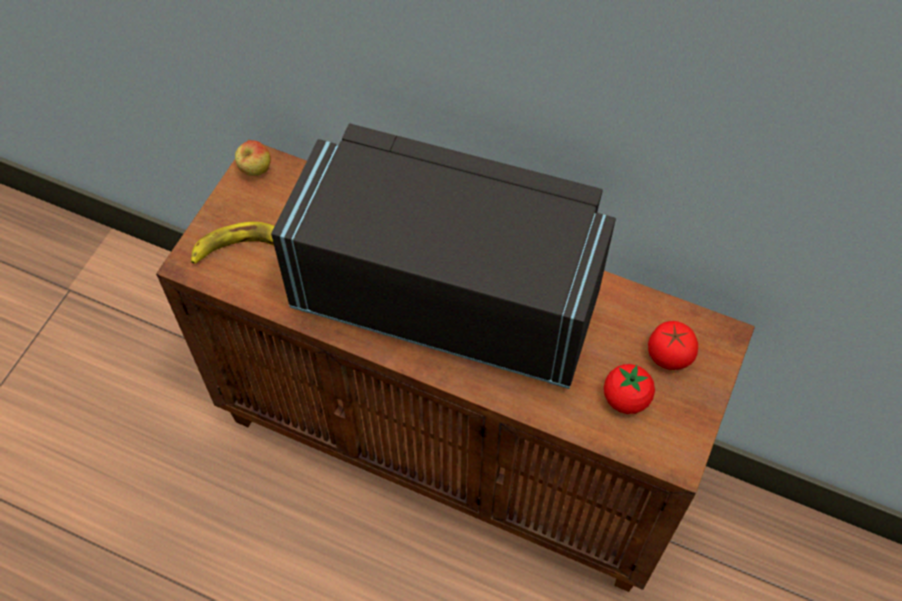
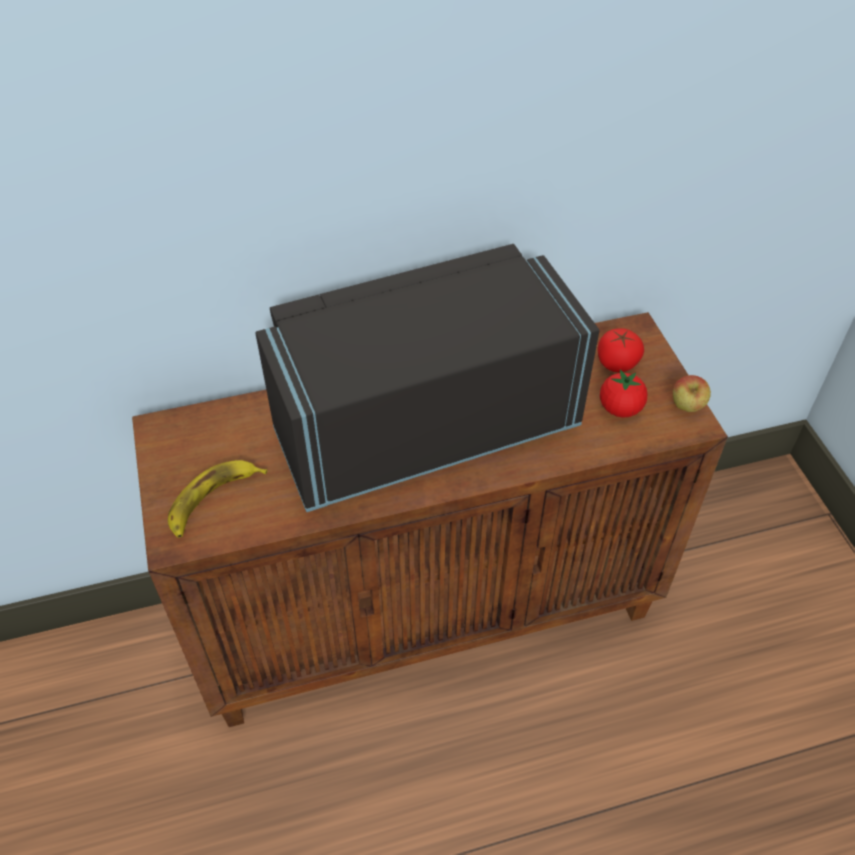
camera: 40 degrees left, 10 degrees down
apple [235,140,271,176] -> apple moved to [673,375,711,412]

